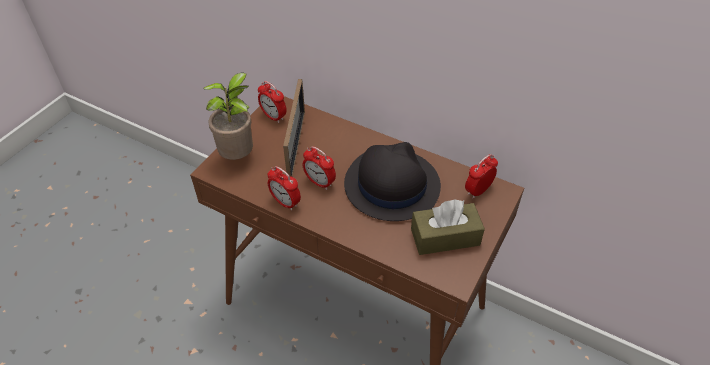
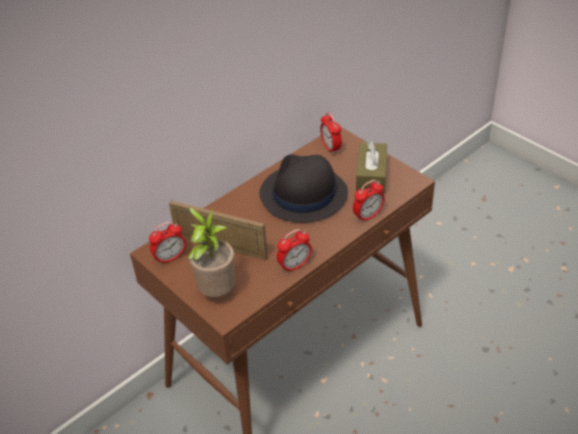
camera: 70 degrees left, 5 degrees down
alarm clock [303,146,336,190] -> alarm clock moved to [353,180,385,223]

